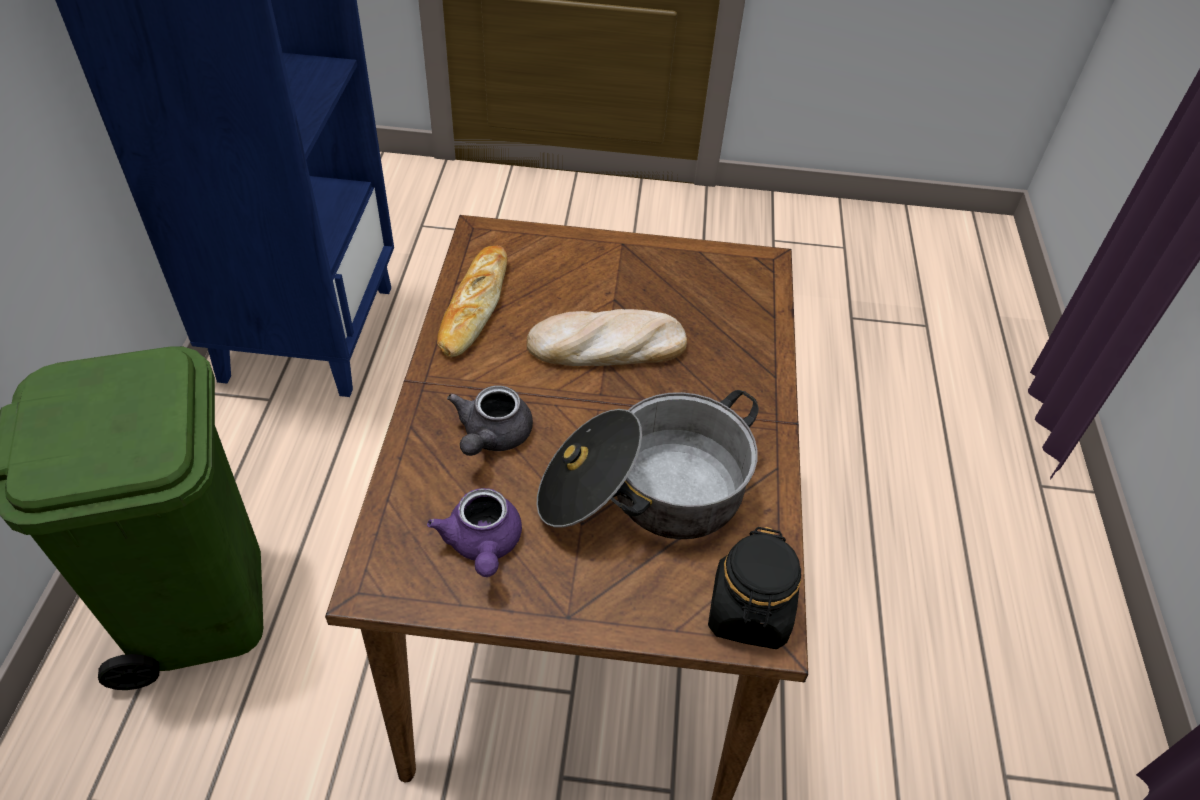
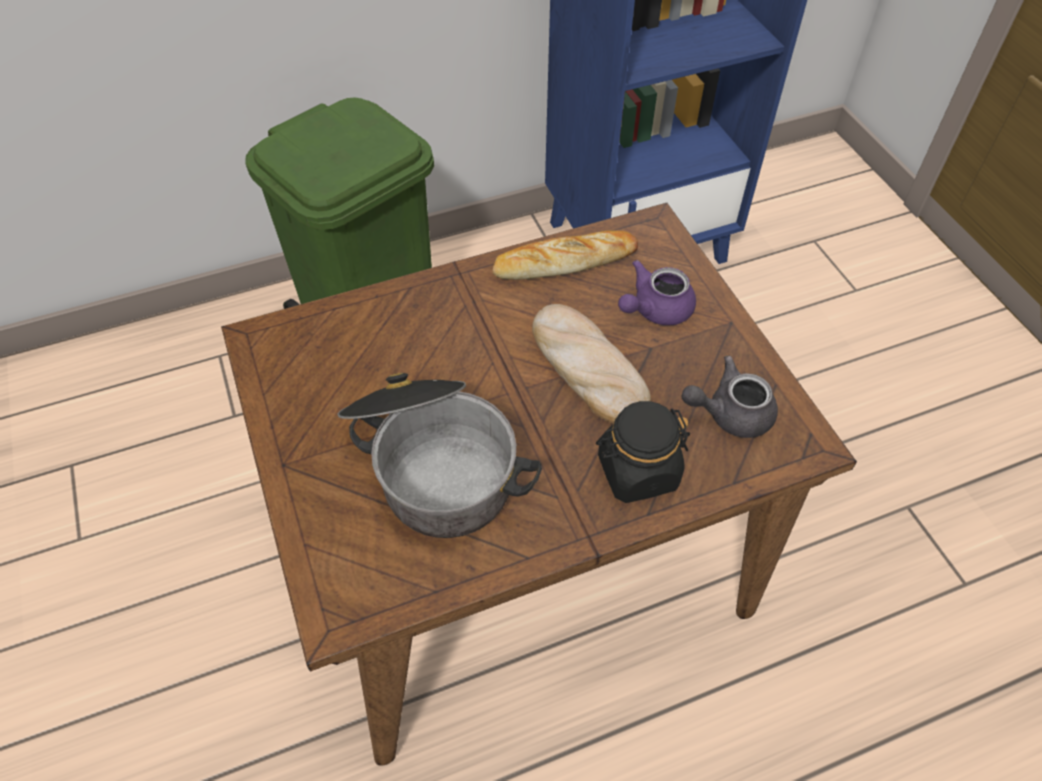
camera: 65 degrees right, 5 degrees up
purple teapot [427,488,522,577] -> purple teapot moved to [618,260,696,325]
grey teapot [447,385,533,456] -> grey teapot moved to [682,355,778,438]
black jar [708,527,801,649] -> black jar moved to [596,401,690,503]

